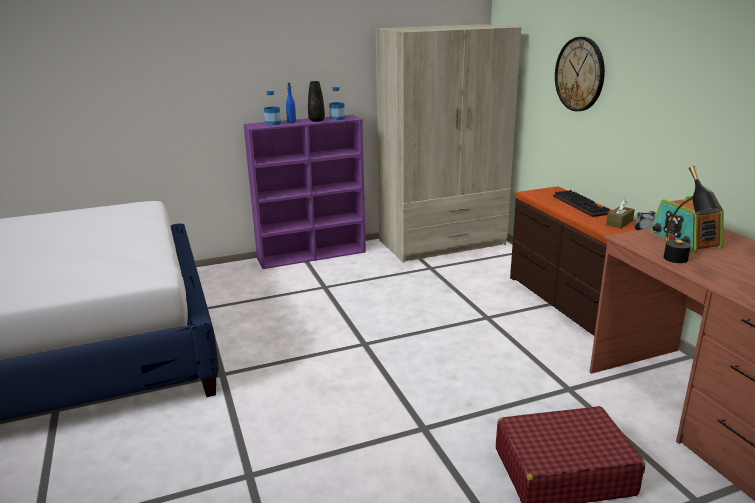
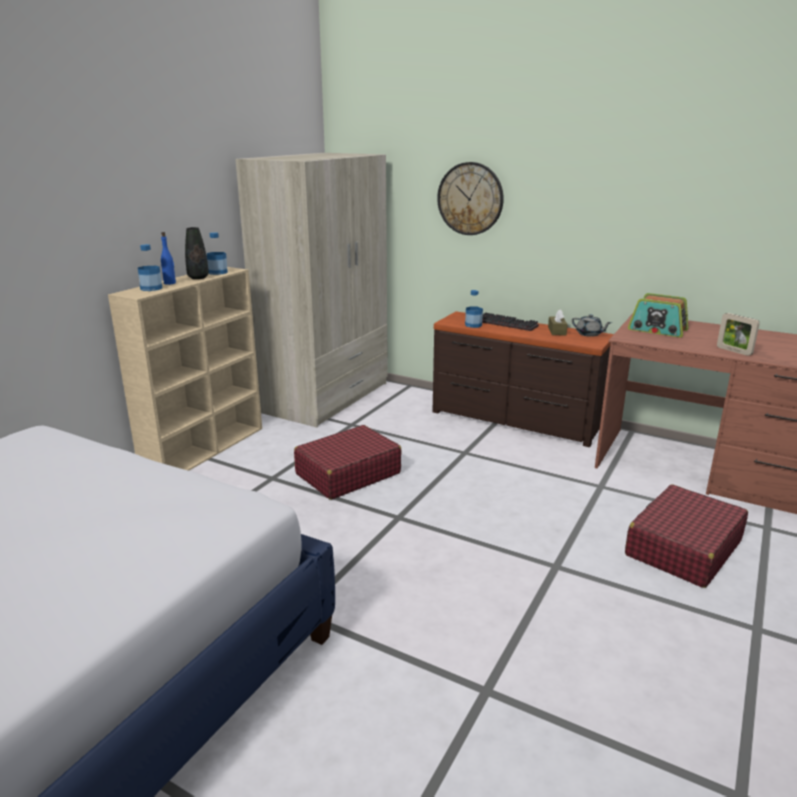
camera: 40 degrees left, 0 degrees up
purple bookcase [244,115,366,269] -> beige bookcase [108,267,262,471]
black table lamp [663,166,723,263] -> none
none -> red suitcase [294,425,402,500]
none -> bottle [465,290,483,328]
none -> picture frame [717,313,760,356]

